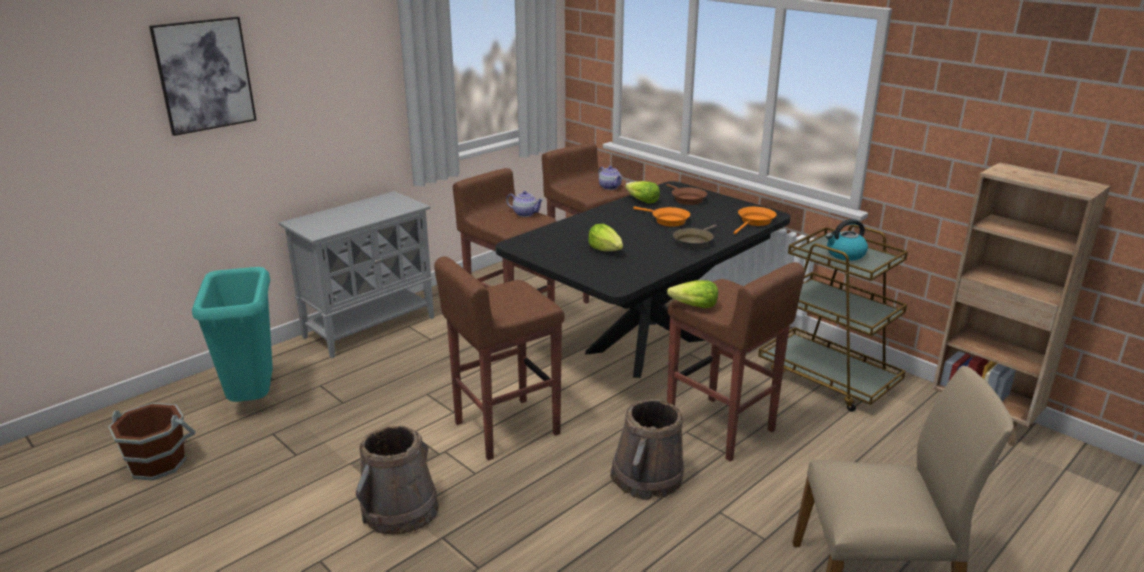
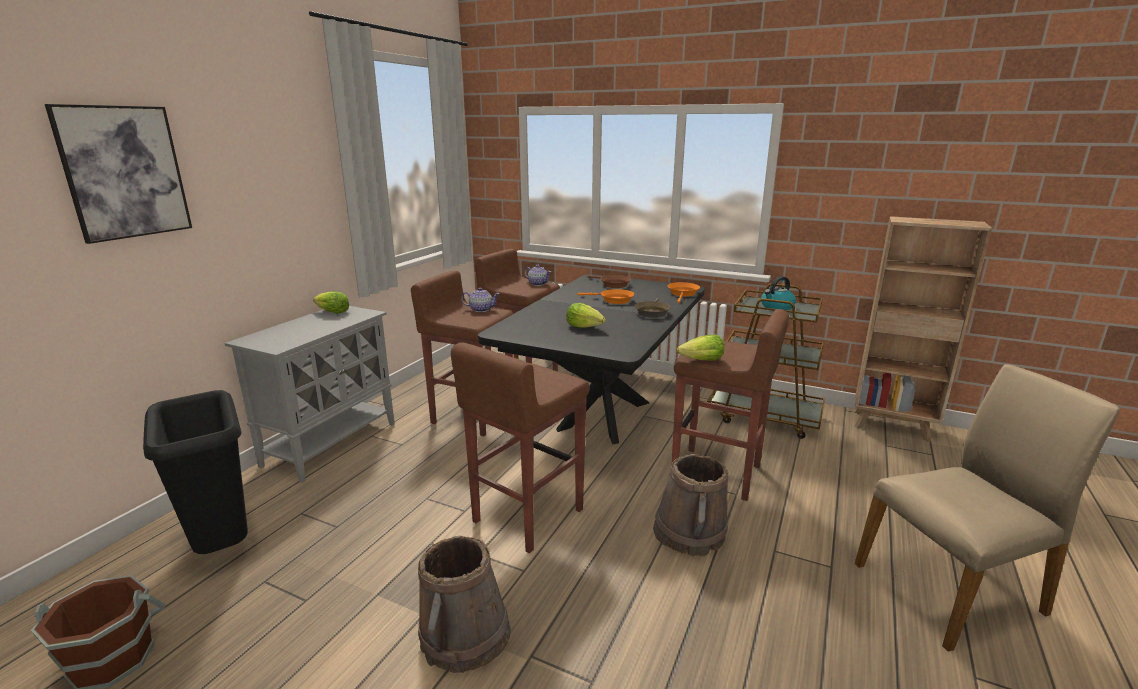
camera: 20 degrees left, 5 degrees down
turquoise trash can [192,267,273,402] -> black trash can [143,390,248,554]
lettuce [625,181,660,204] -> lettuce moved to [313,291,349,314]

